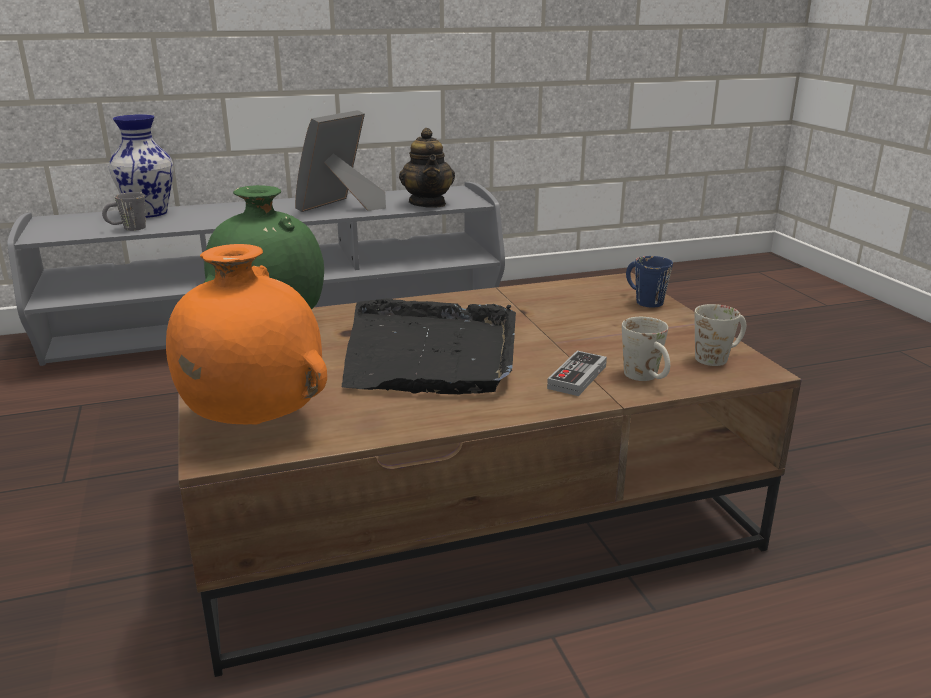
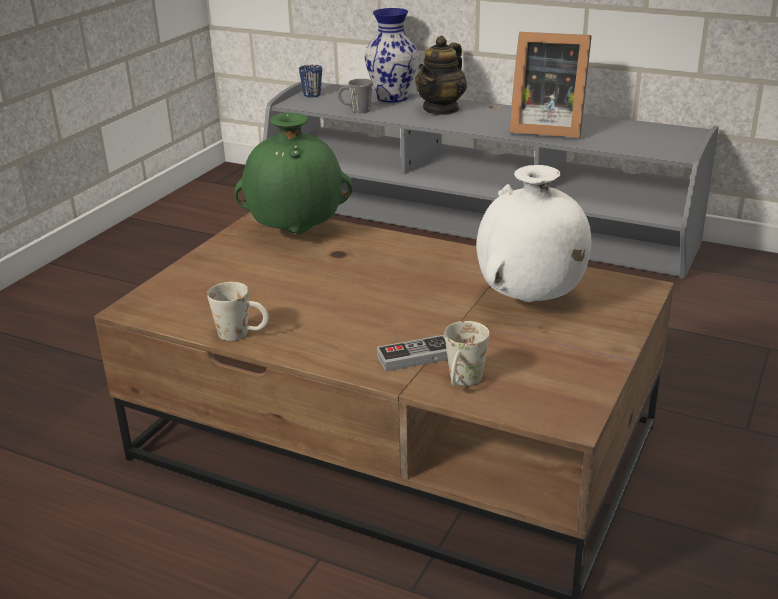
camera: 45 degrees right, 5 degrees up
orange vase [166,244,327,425] -> none
picture frame [295,110,386,212] -> picture frame turned 150 degrees counterclockwise [510,32,592,138]
black tray [341,299,516,394] -> none
teapot [399,128,455,208] -> teapot moved to [415,36,467,115]
blue mug [626,256,673,308] -> blue mug moved to [299,65,322,97]
white mug [694,304,746,366] -> white mug moved to [207,282,269,341]
none -> white vase [476,165,591,302]

